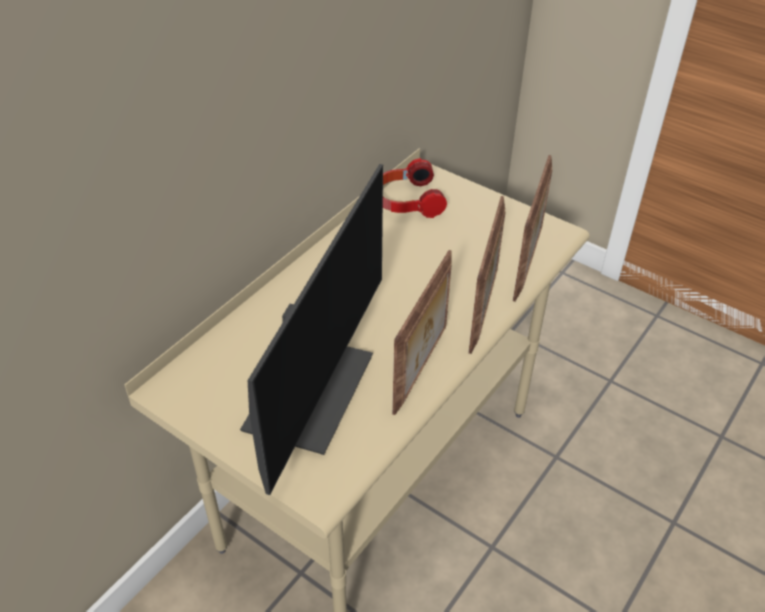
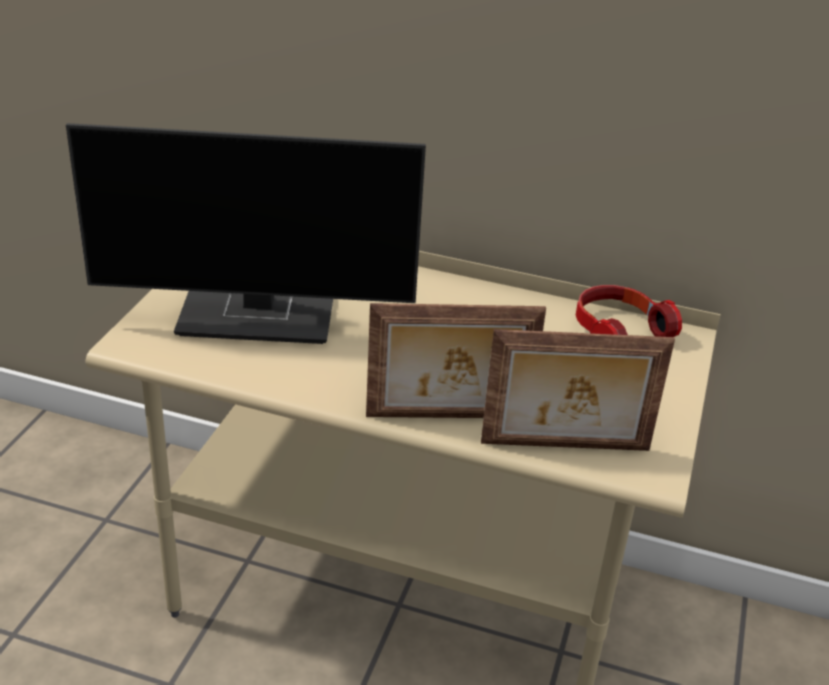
camera: 70 degrees right, 10 degrees down
picture frame [392,250,452,415] -> none

